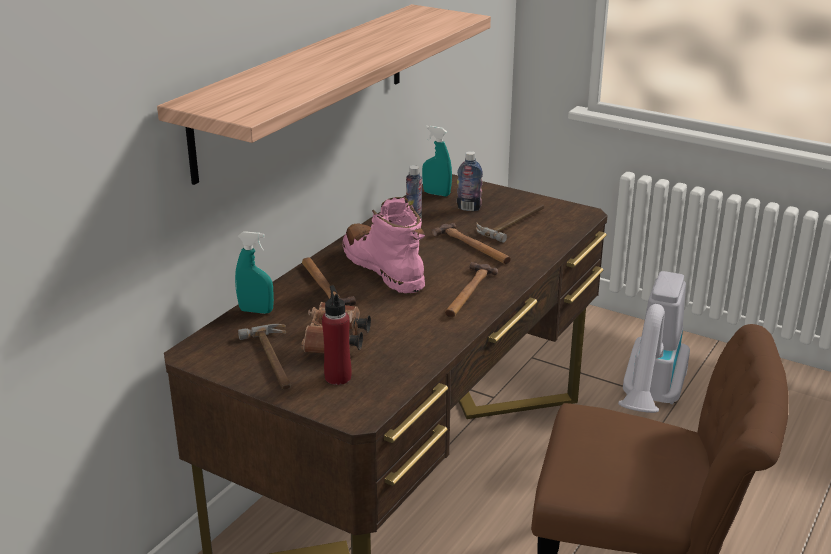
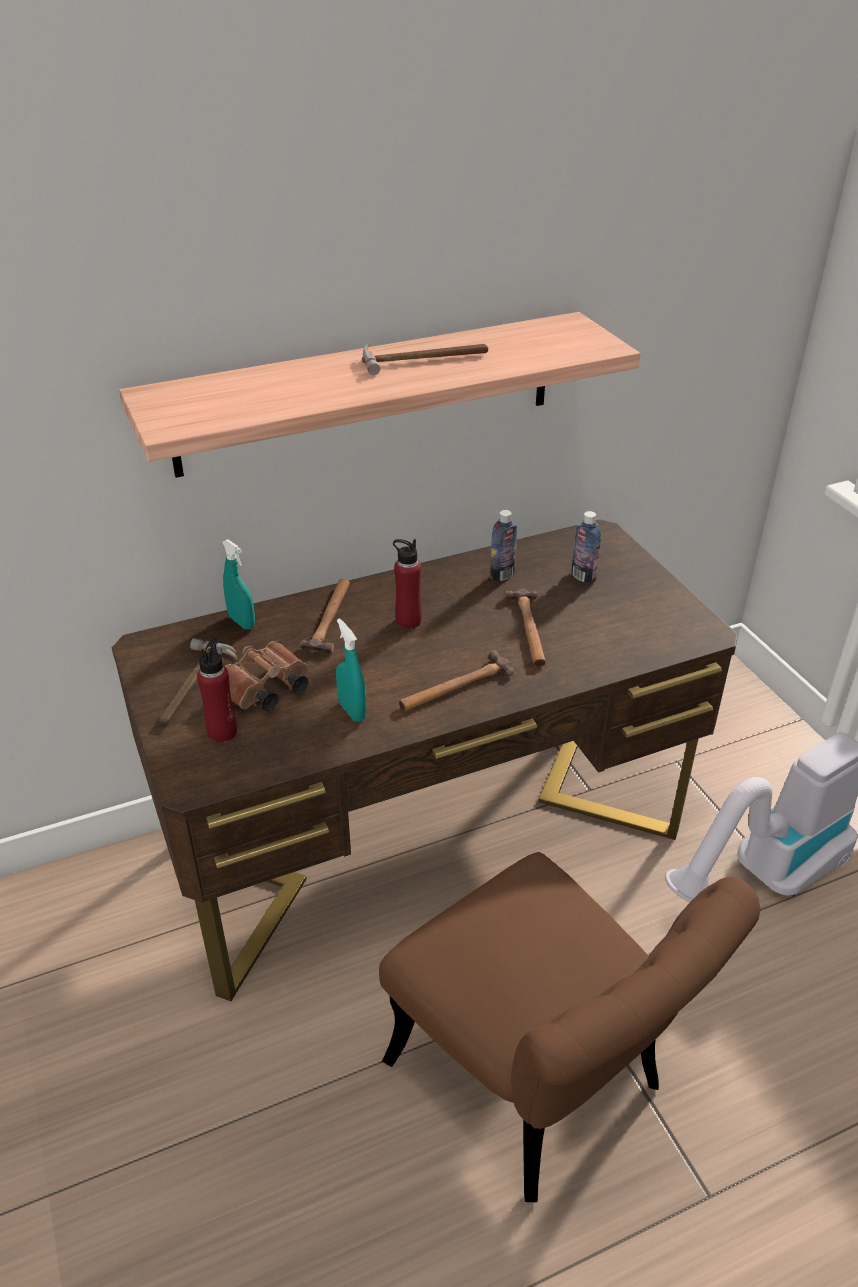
camera: 35 degrees right, 10 degrees up
pink boot [342,197,425,293] -> red bottle [393,539,422,629]
turquoise spray bottle [422,126,452,196] -> turquoise spray bottle moved to [336,619,366,722]
hammer [476,203,544,243] -> hammer moved to [362,343,488,375]

